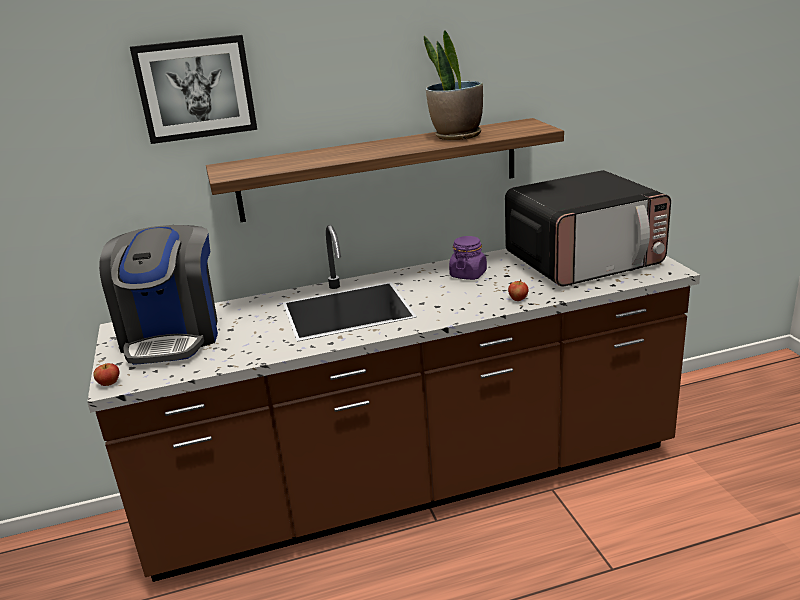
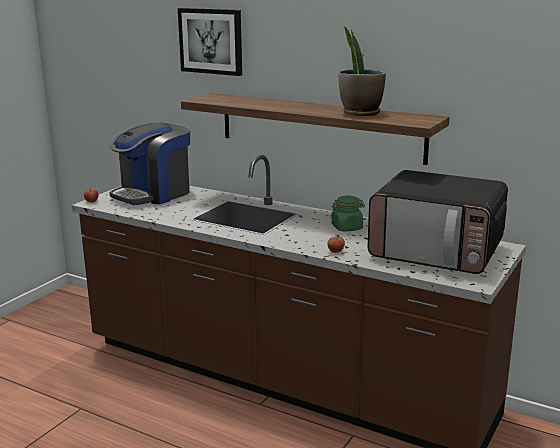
camera: 45 degrees right, 5 degrees down
purple jar [449,236,487,280] -> green jar [331,196,365,231]

